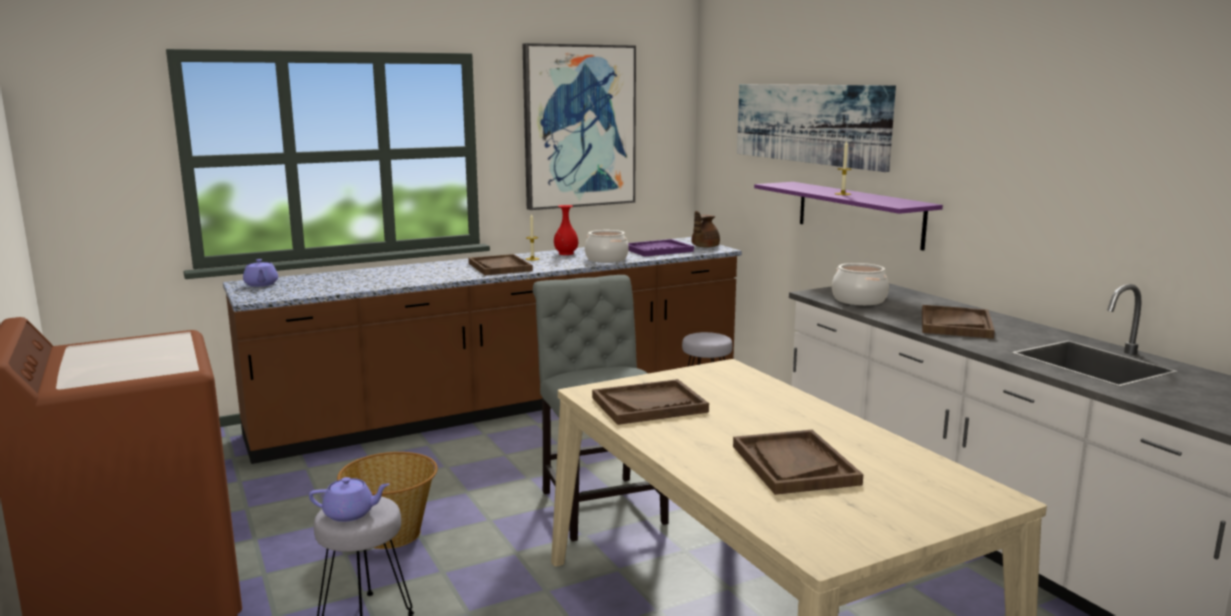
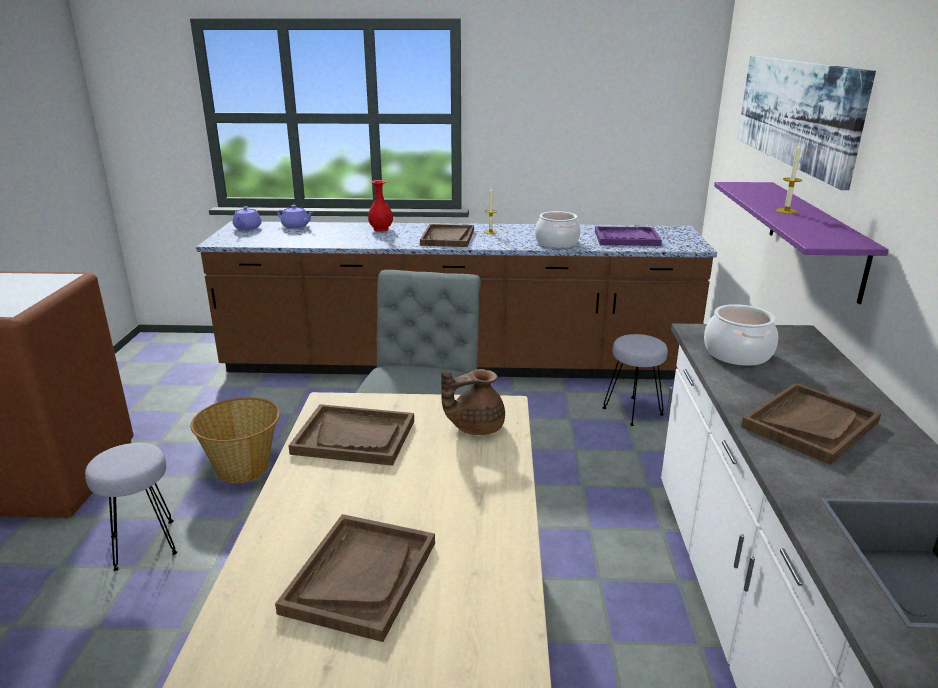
camera: 30 degrees right, 10 degrees up
purple teapot [309,477,390,522] -> purple teapot moved to [277,205,313,229]
picture [522,43,636,210] -> none
red vase [554,205,578,255] -> red vase moved to [368,180,393,232]
brown teapot [691,211,720,247] -> brown teapot moved to [441,369,505,435]

